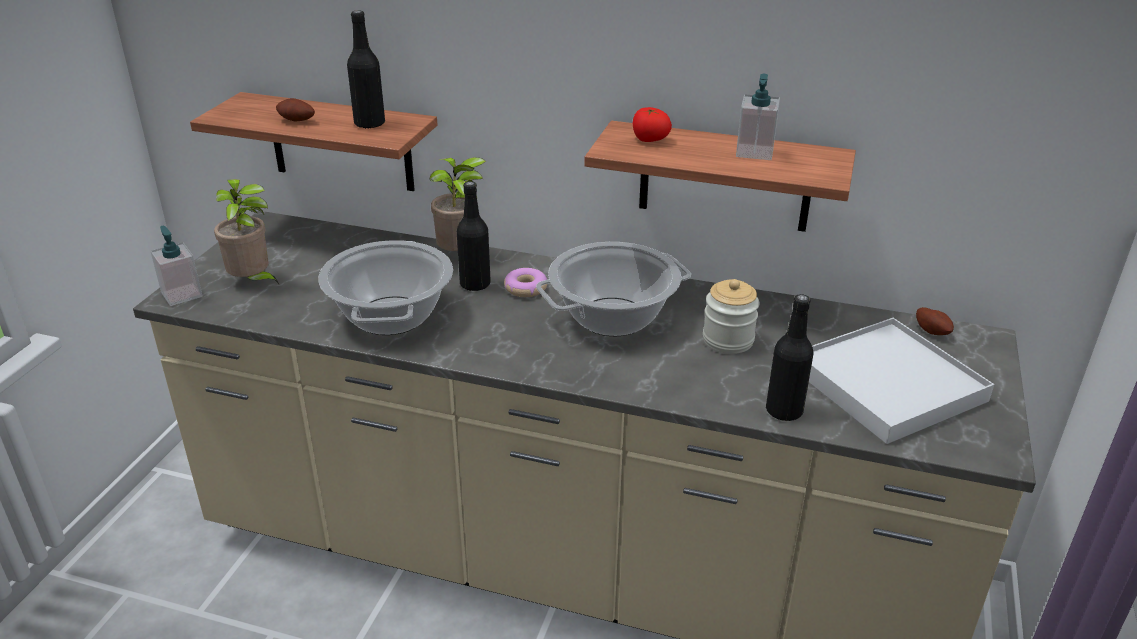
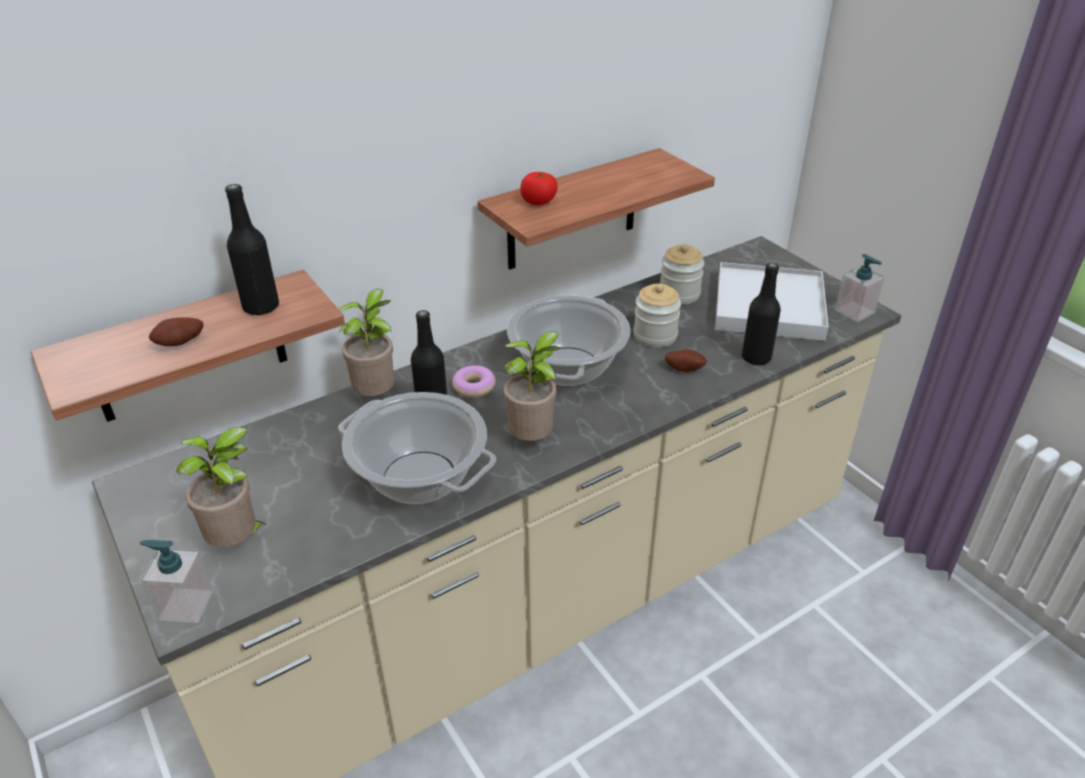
camera: 50 degrees left, 5 degrees up
soap dispenser [736,74,780,160] -> soap dispenser moved to [835,254,885,322]
potato [916,307,954,335] -> potato moved to [665,349,707,372]
none -> potted plant [503,331,562,441]
none -> jar [660,244,704,305]

